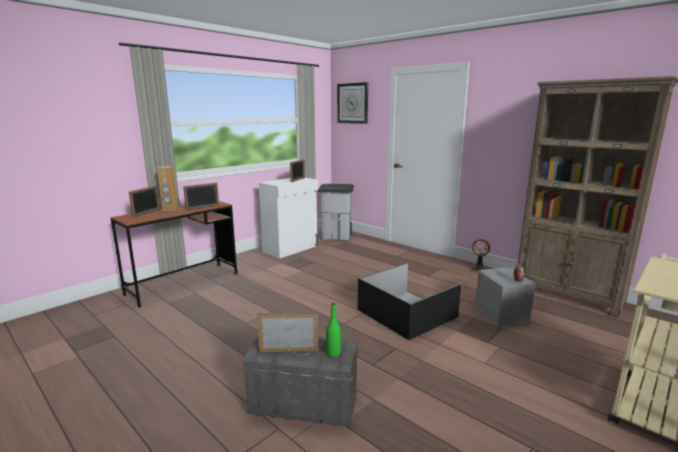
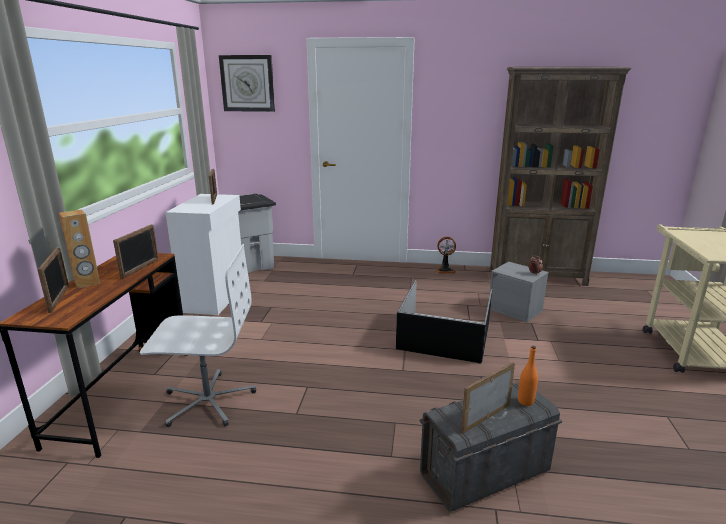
camera: 35 degrees left, 5 degrees up
green bottle [326,303,341,357] -> orange bottle [518,346,538,406]
none -> white office chair [140,244,256,427]

